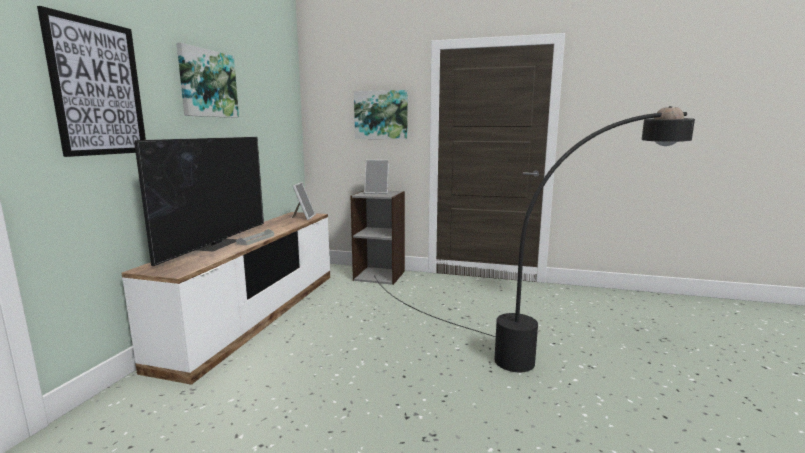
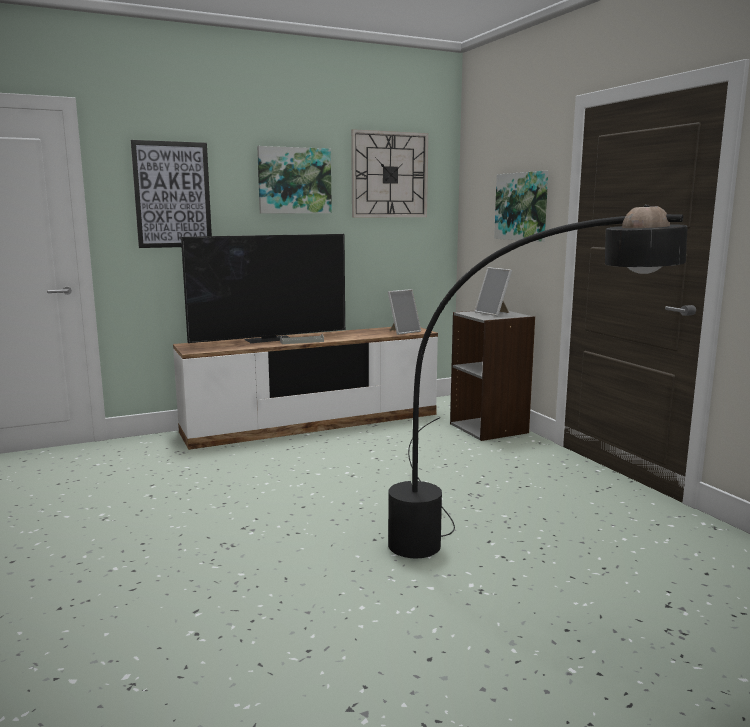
camera: 50 degrees right, 0 degrees up
none -> wall clock [351,129,428,218]

